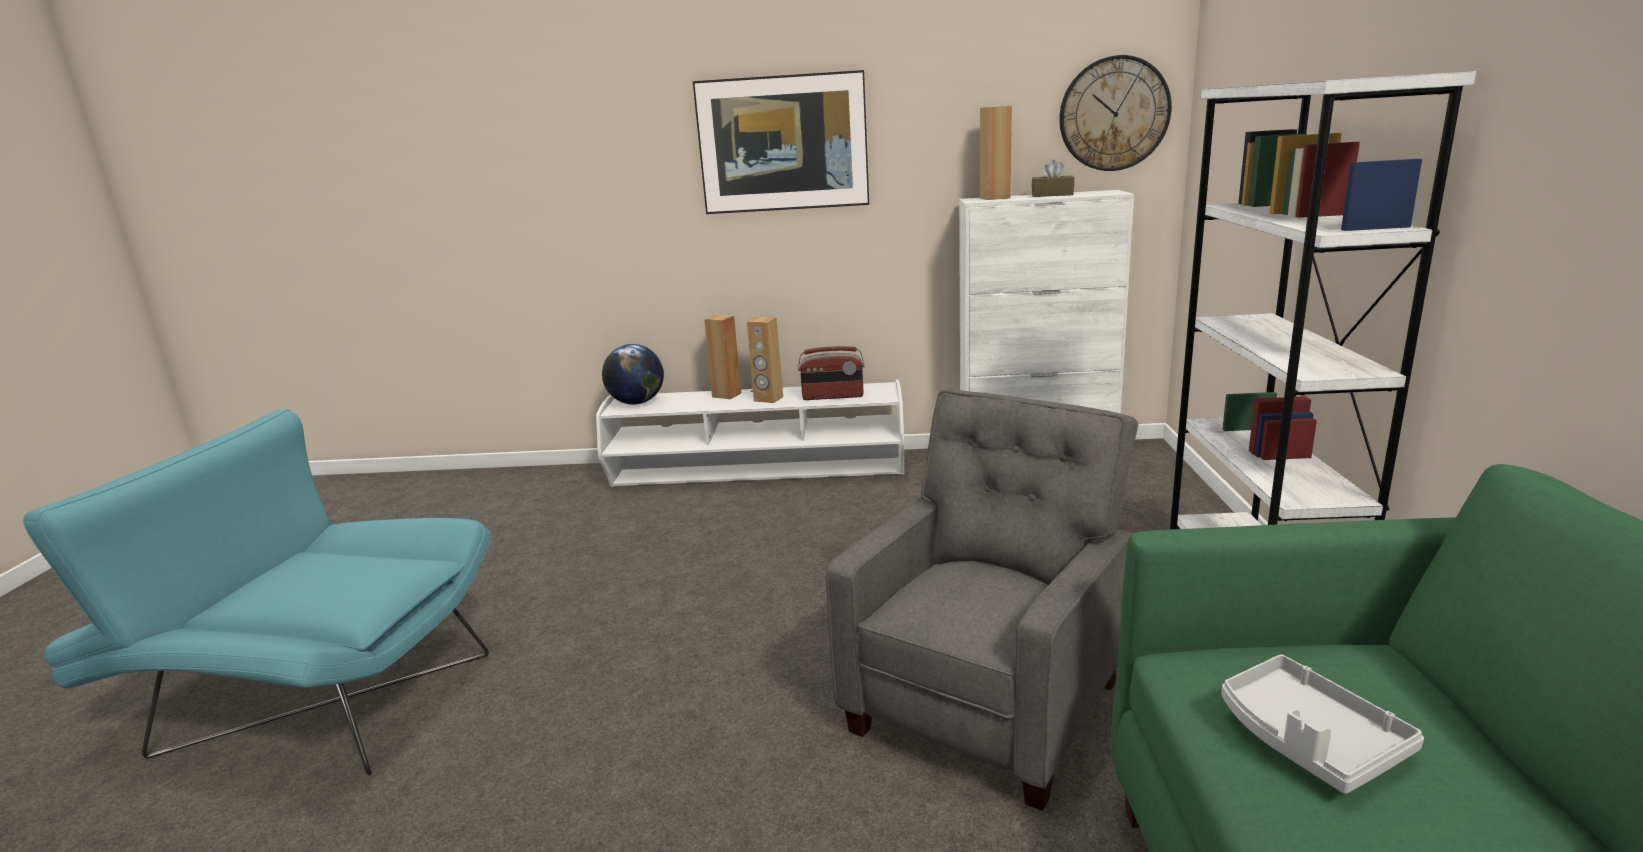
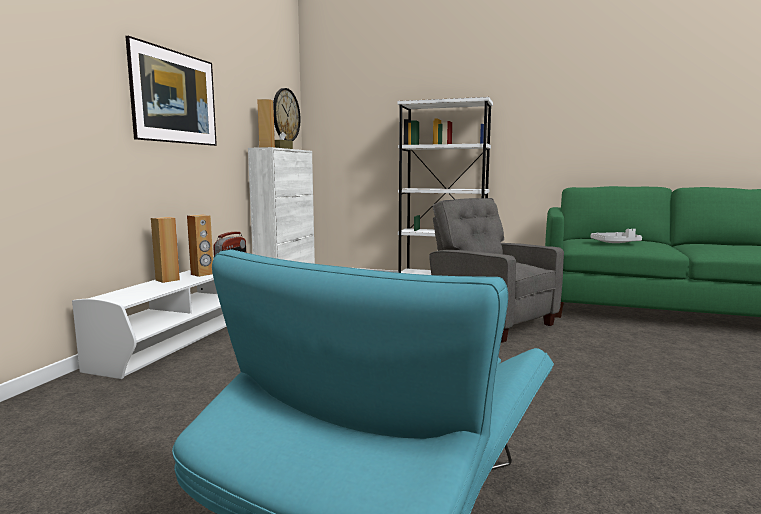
camera: 75 degrees left, 10 degrees down
globe [602,344,664,405] -> none

